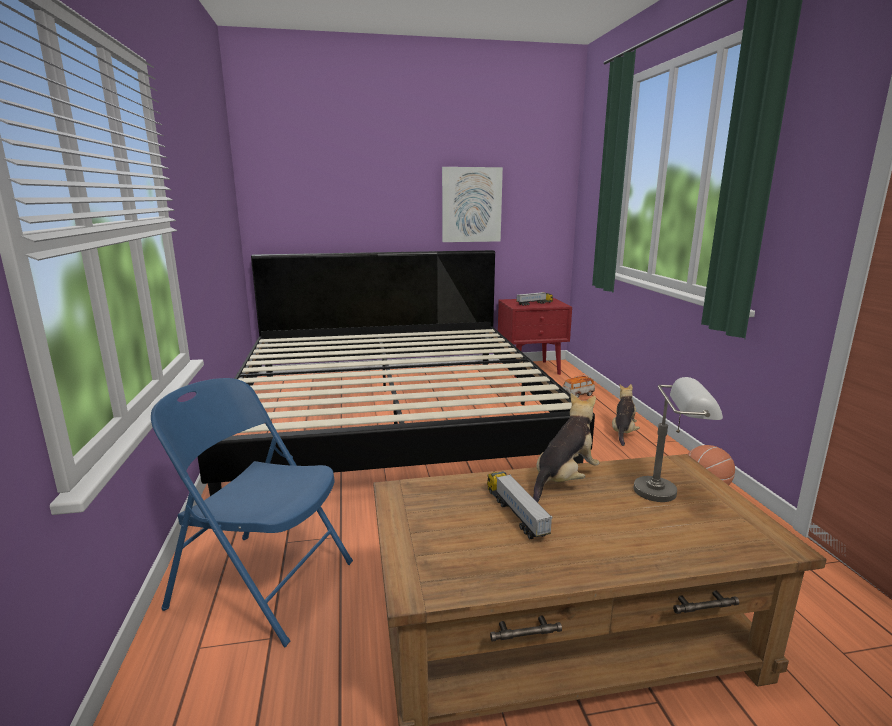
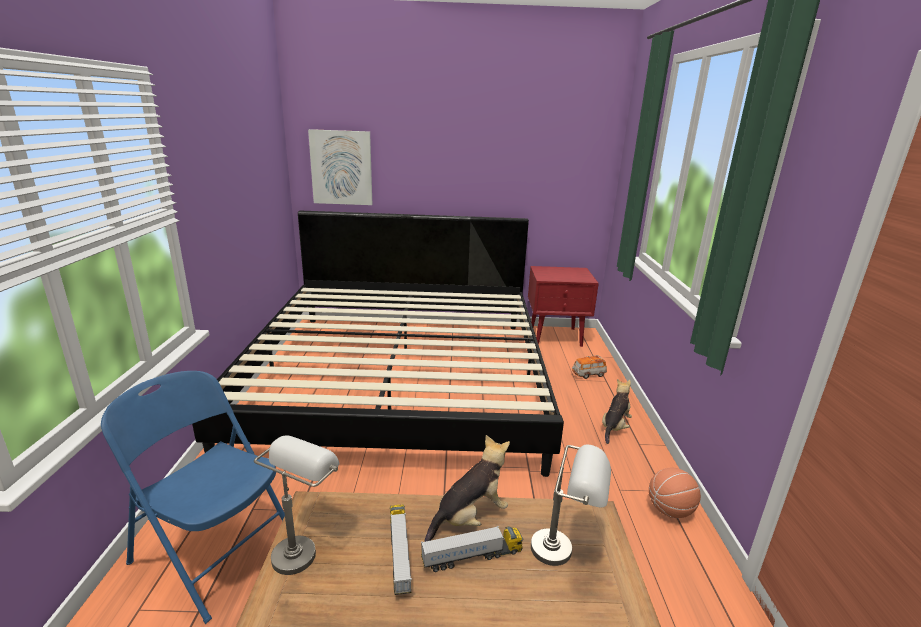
camera: 10 degrees right, 5 degrees up
picture [442,167,503,242] -> picture moved to [308,129,373,205]
toy truck [516,292,553,306] -> toy truck moved to [421,526,523,572]
none -> grey table lamp [254,435,339,575]

